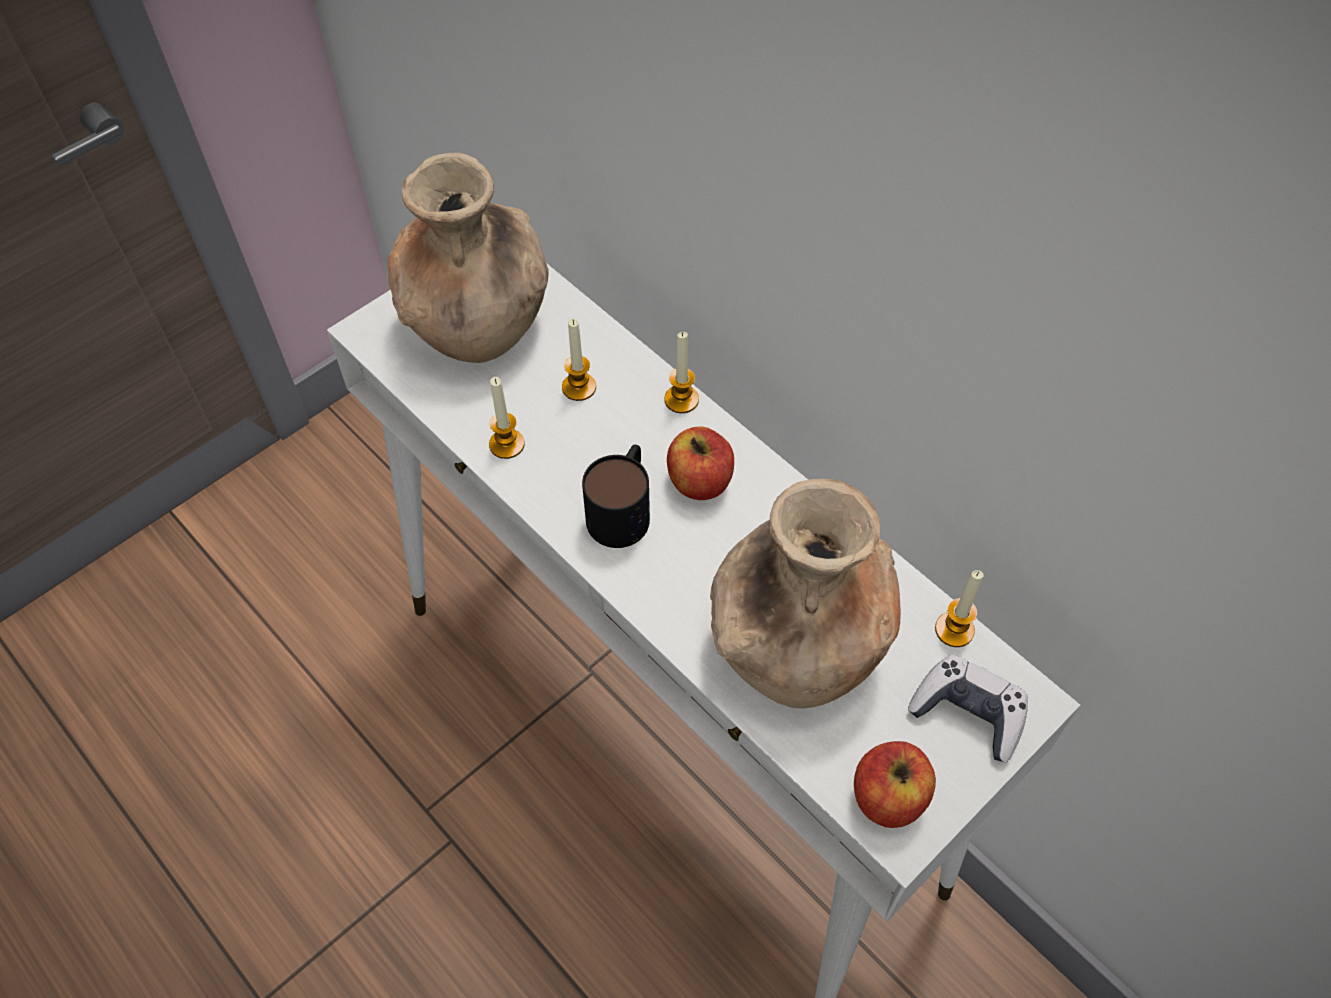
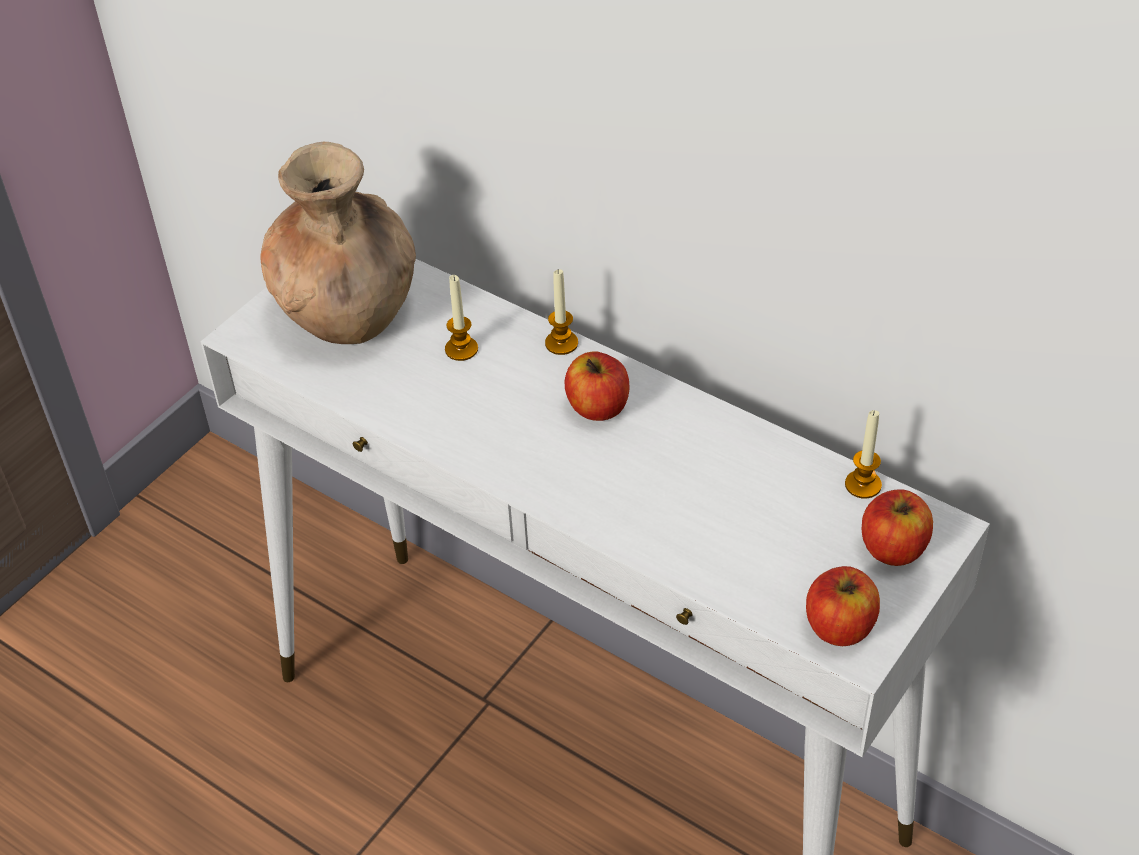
camera: 10 degrees left, 10 degrees down
candle [489,377,525,459] -> none
mug [582,444,650,548] -> none
brown vase [710,478,901,708] -> none
game controller [908,655,1028,762] -> apple [862,489,933,566]

